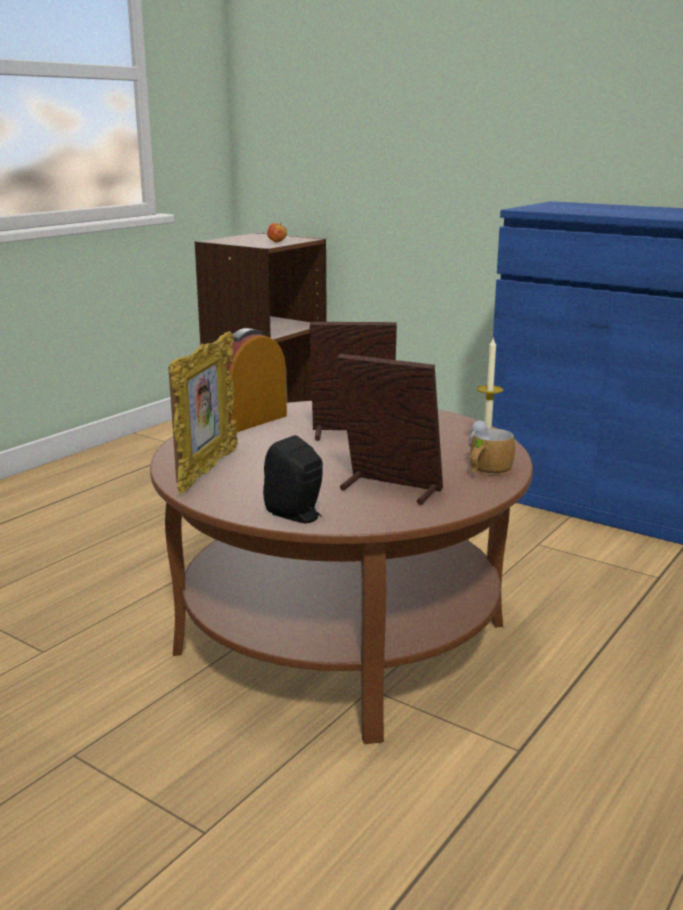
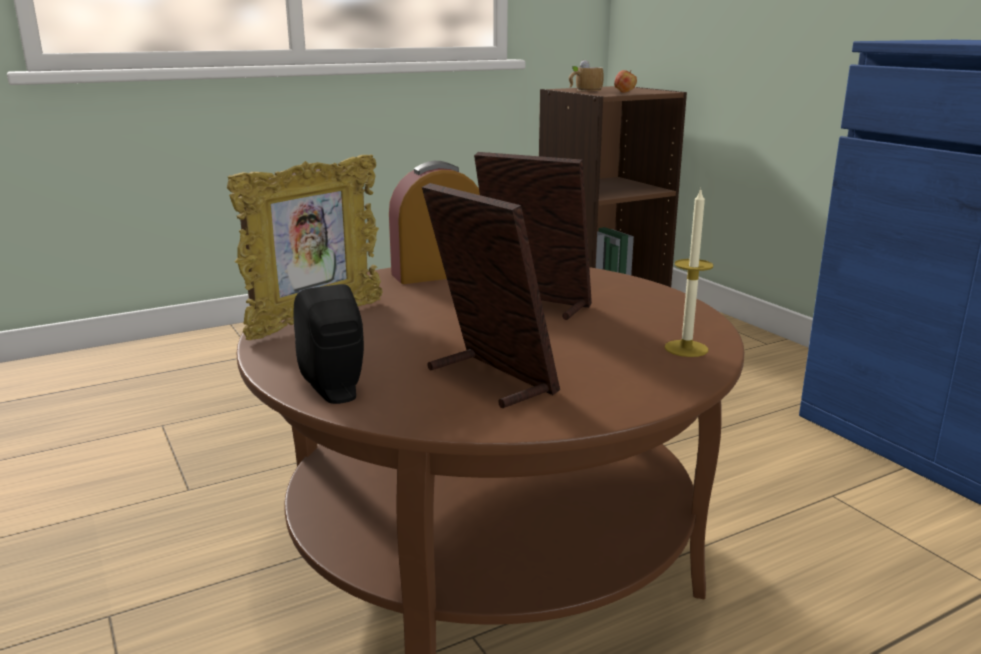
camera: 25 degrees right, 0 degrees up
mug [469,420,515,475] -> mug moved to [569,60,604,91]

